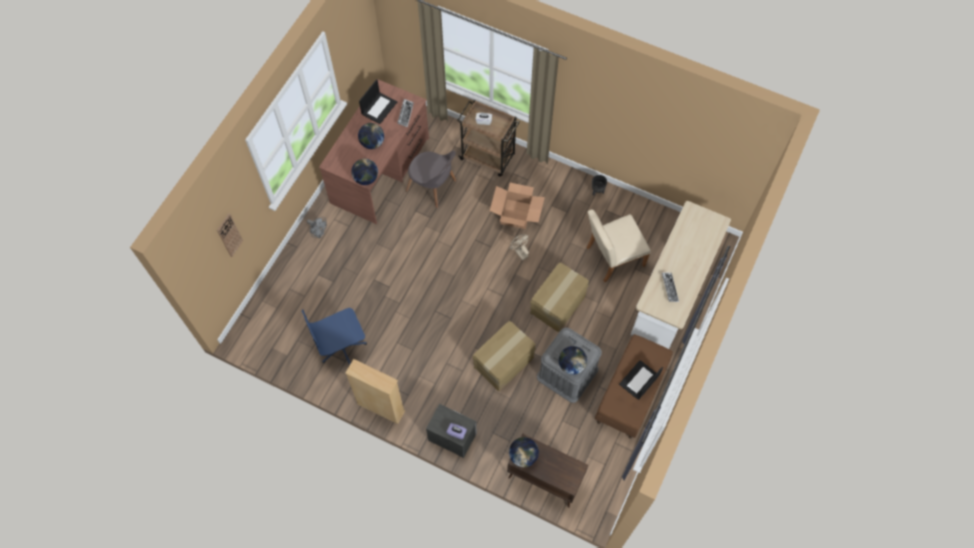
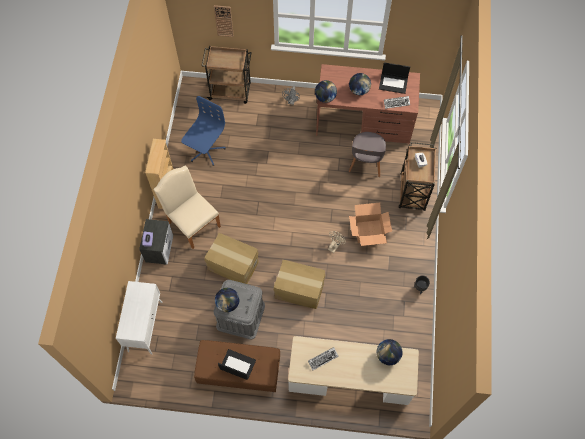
camera: 70 degrees right, 0 degrees up
blue office chair [302,308,367,365] -> blue office chair turned 75 degrees clockwise [181,96,226,166]
brown cabinet [507,434,588,508] -> white cabinet [116,281,163,355]
globe [509,437,539,467] -> globe moved to [377,339,403,365]
beige chair [586,209,651,282] -> beige chair moved to [153,166,221,249]
none -> brown cart [202,46,252,104]

